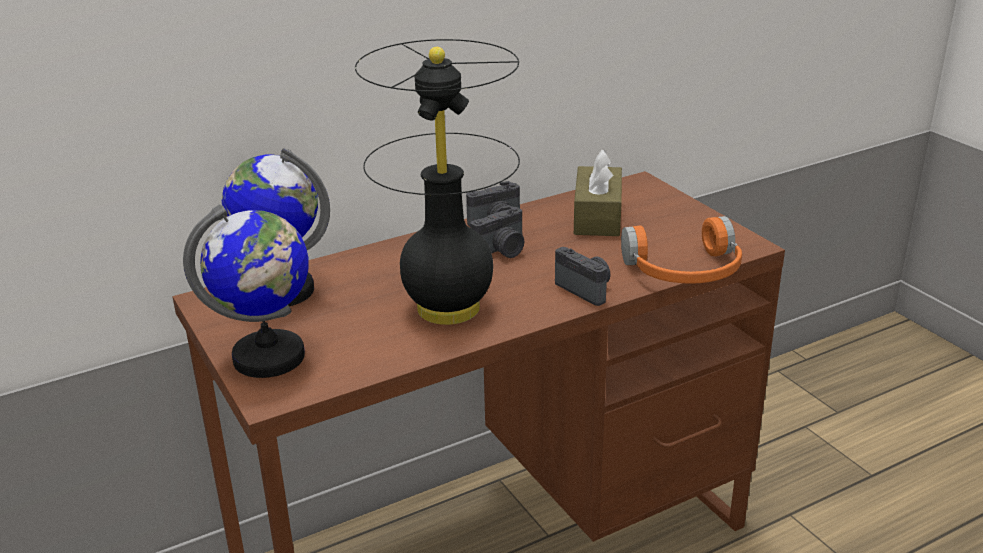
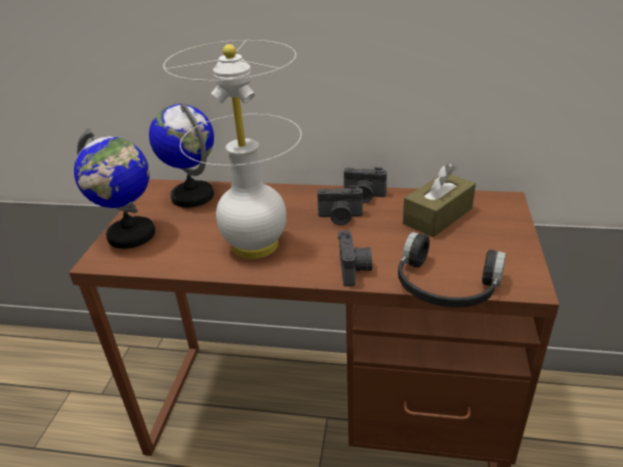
camera: 40 degrees right, 5 degrees up
black table lamp [355,39,520,325] -> white table lamp [163,40,302,259]
orange headphones [621,216,742,284] -> black headphones [398,232,505,308]

